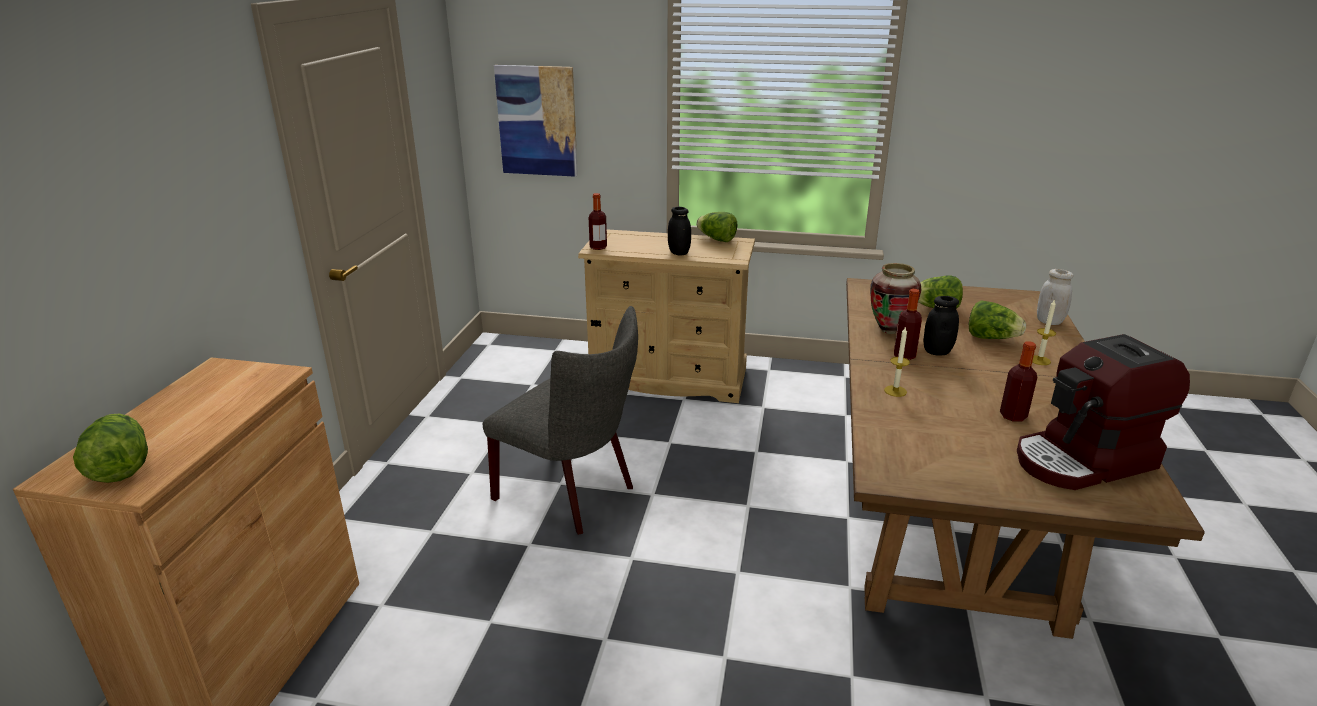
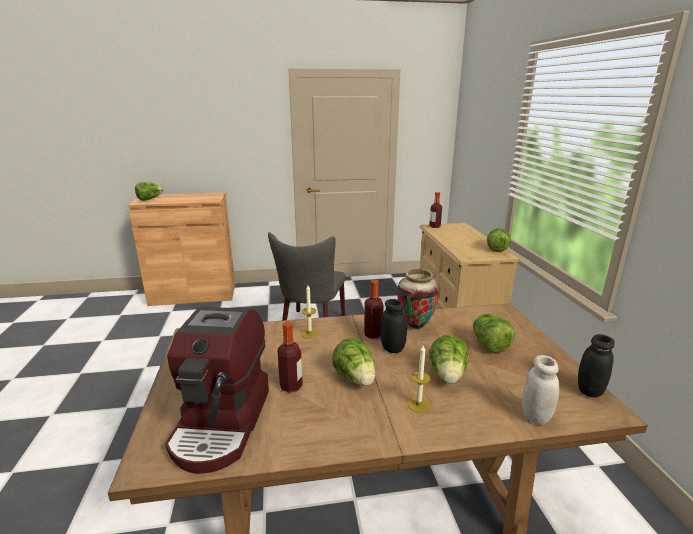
camera: 70 degrees right, 5 degrees down
picture [494,65,578,177] -> none
black jar [668,207,691,255] -> black jar moved to [578,334,615,397]
coffee machine [1017,334,1190,490] -> coffee machine turned 135 degrees counterclockwise [165,307,269,474]
none -> lettuce [332,338,375,386]

